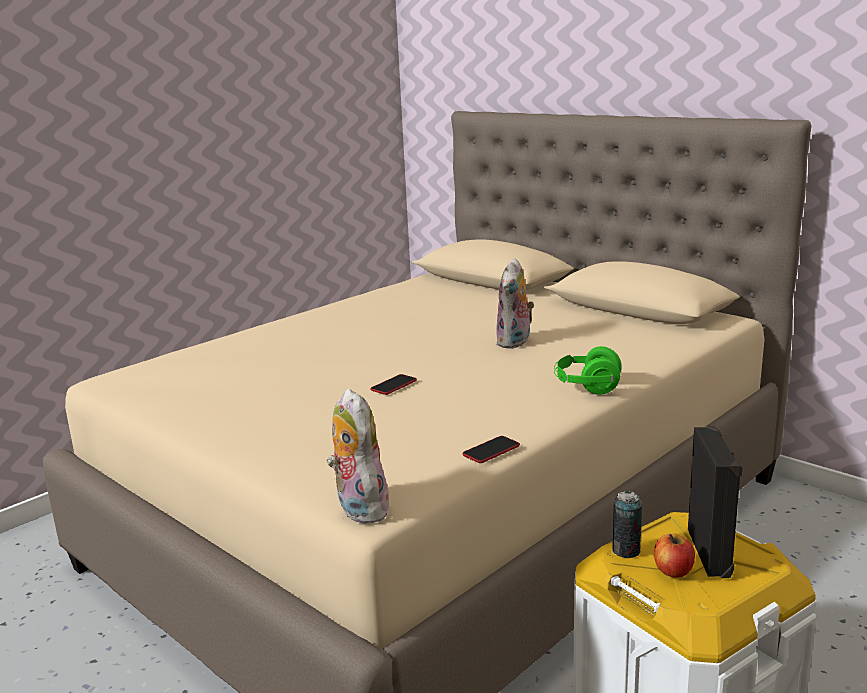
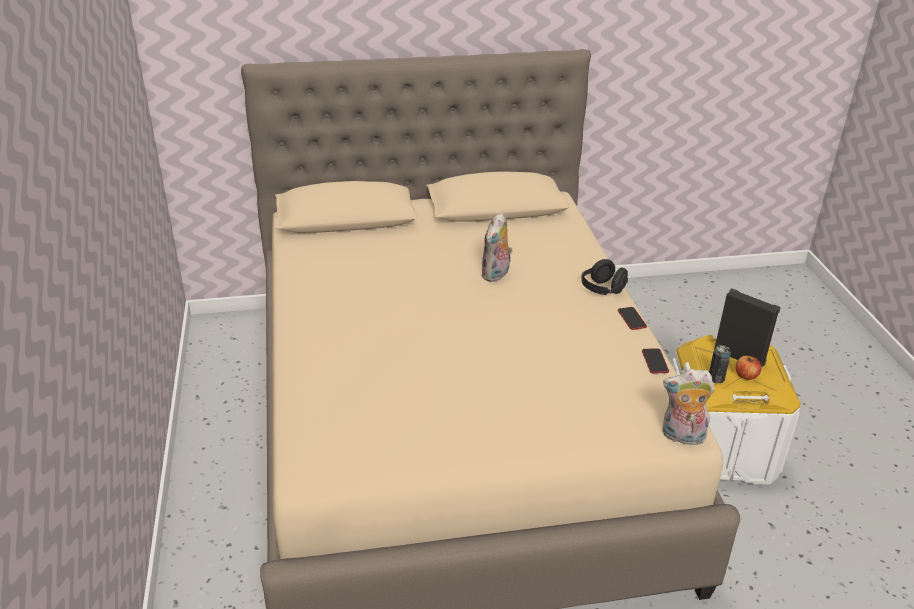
camera: 55 degrees left, 15 degrees up
phone [370,374,417,395] -> phone moved to [618,307,647,330]
plush toy [496,258,534,349] -> plush toy turned 60 degrees clockwise [481,212,513,282]
green headphones [554,346,622,395] -> black headphones [581,259,628,295]

